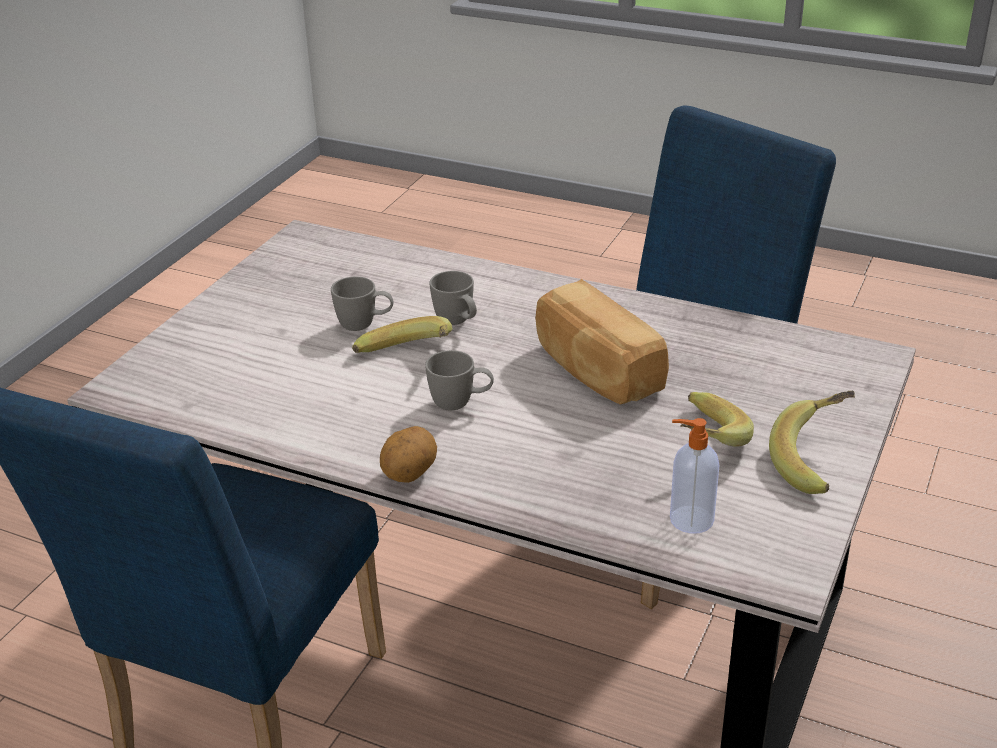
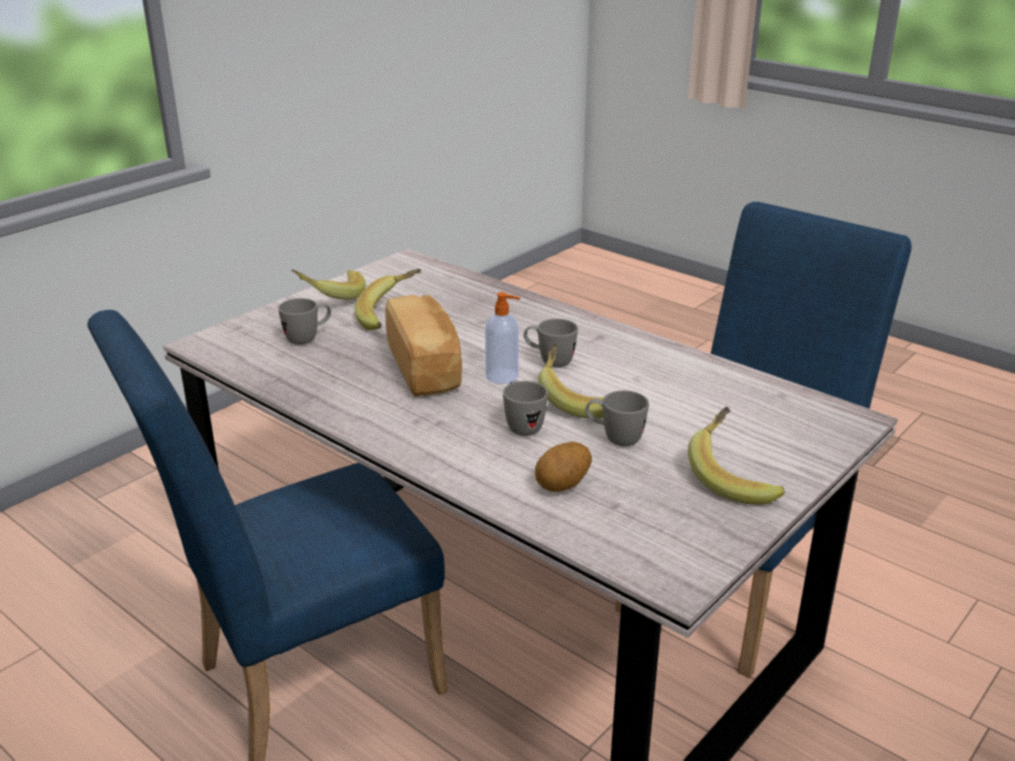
camera: 165 degrees left, 5 degrees down
potato [380,426,437,483] -> potato moved to [535,441,592,492]
soap dispenser [670,418,720,534] -> soap dispenser moved to [485,292,520,384]
none -> grey mug [278,298,331,345]
none -> banana [688,407,785,505]

